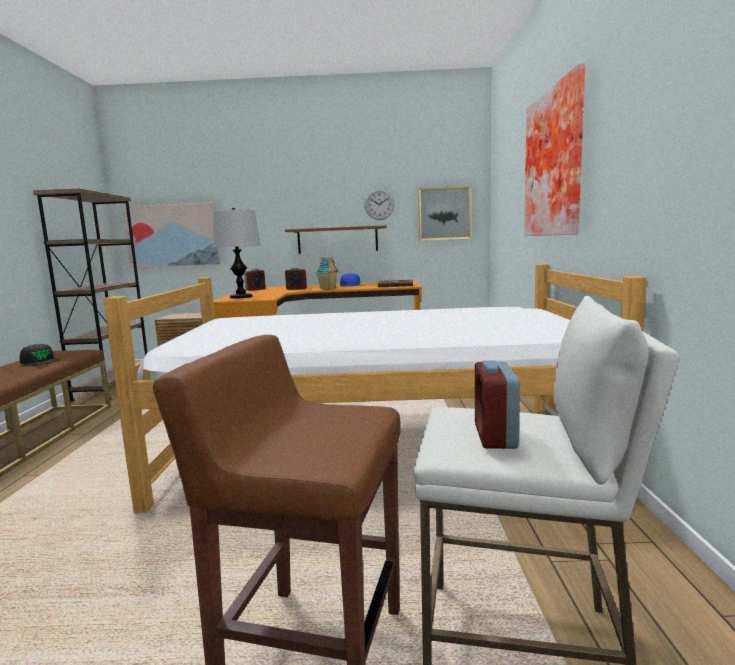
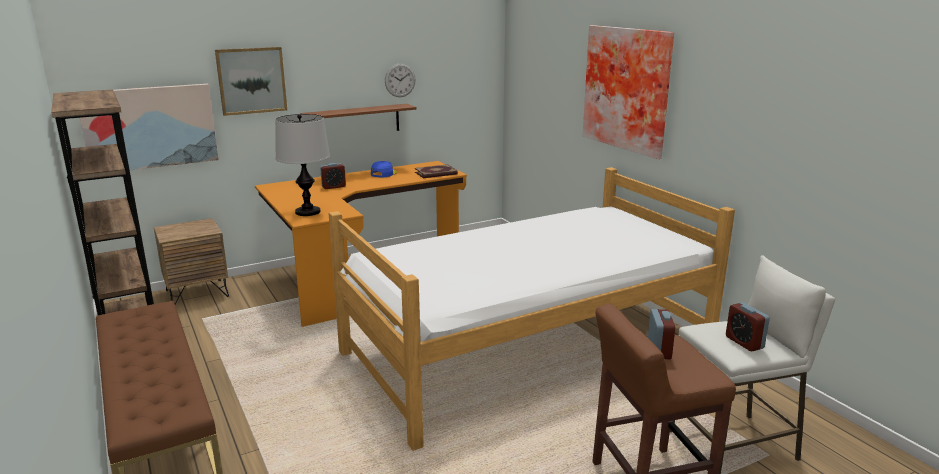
camera: 30 degrees left, 10 degrees up
black cap [19,344,59,366] -> none
alarm clock [244,268,266,291] -> alarm clock moved to [648,309,675,359]
toy house [315,256,339,289] -> none
picture [418,186,471,241] -> picture moved to [215,47,287,116]

